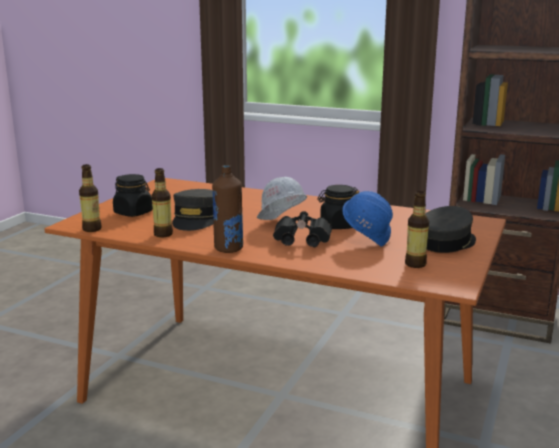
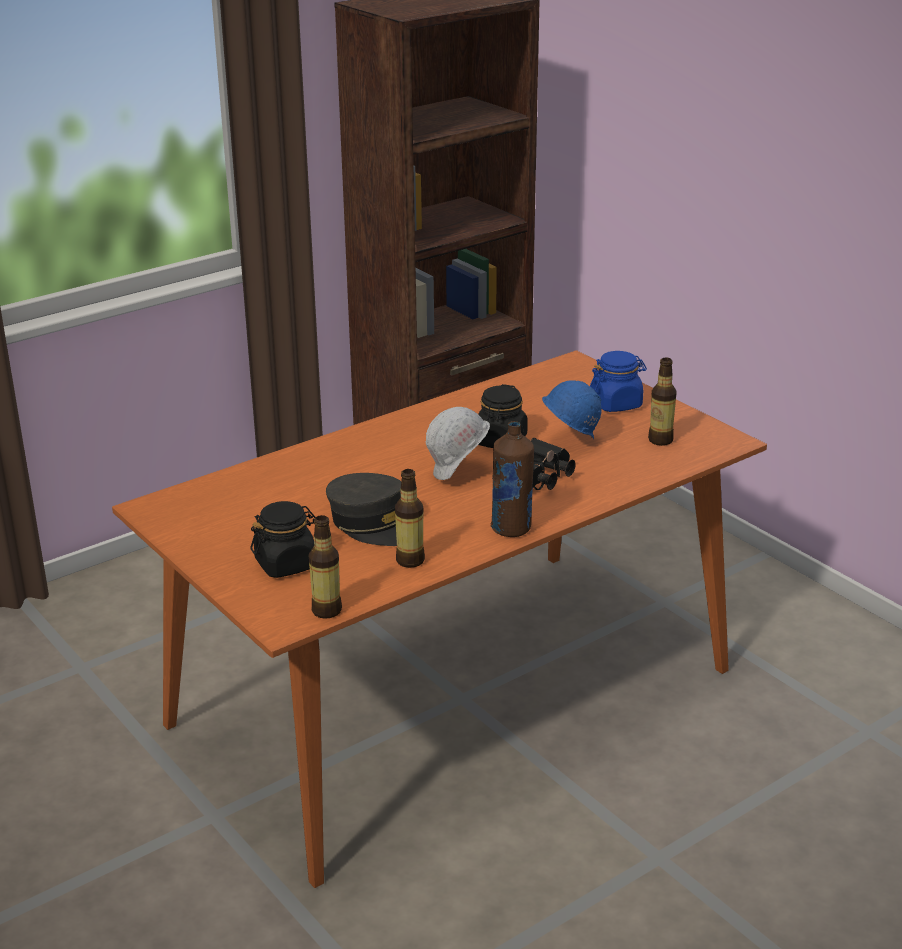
camera: 60 degrees left, 10 degrees up
grey cap [425,206,476,253] -> blue jar [590,351,647,412]

